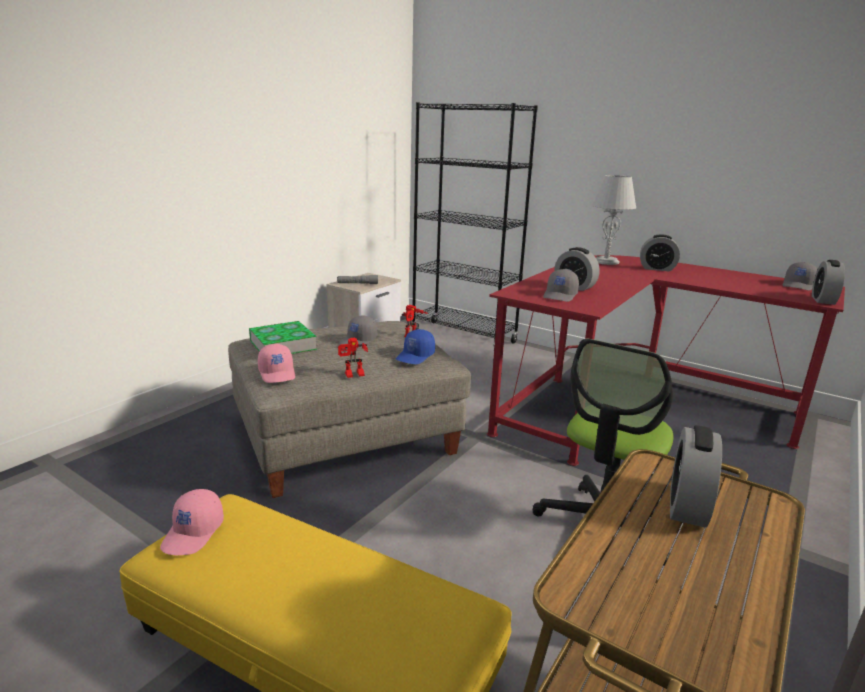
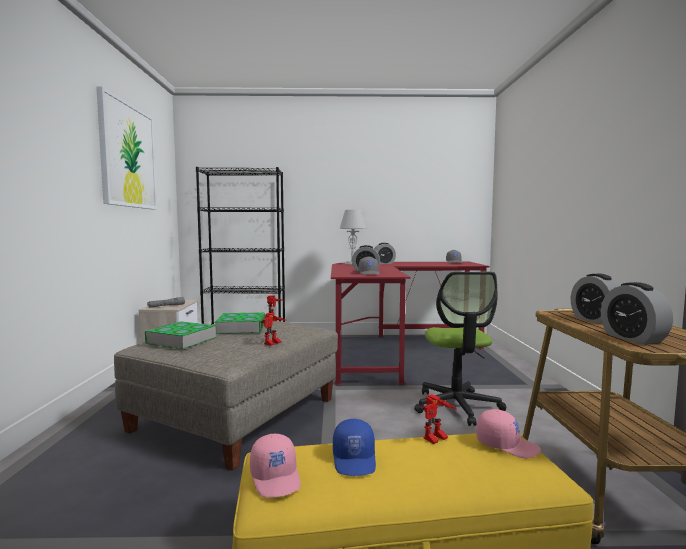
camera: 35 degrees left, 15 degrees down
pink cap [258,344,295,383] -> pink cap moved to [477,409,541,458]
grey cap [339,316,377,348] -> book [215,312,265,334]
blue cap [396,329,435,364] -> blue cap moved to [333,419,376,476]
alarm clock [812,260,845,305] -> alarm clock moved to [601,282,673,344]
none -> picture [96,86,157,210]
none -> toy robot [420,394,457,444]

